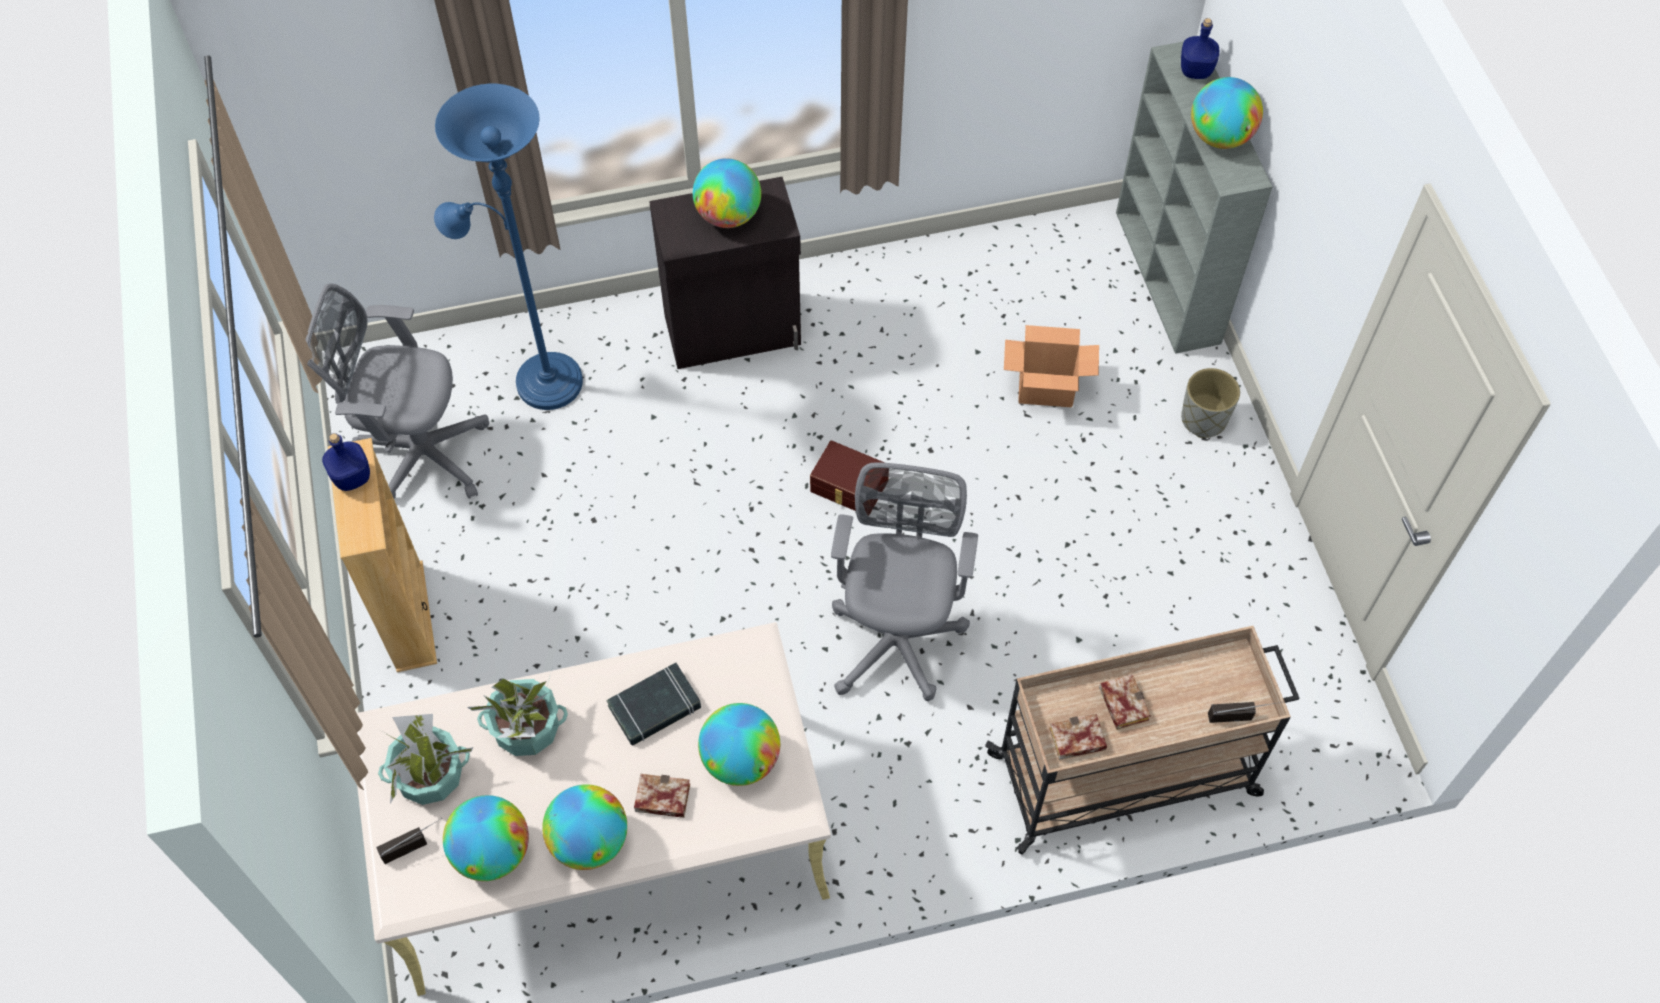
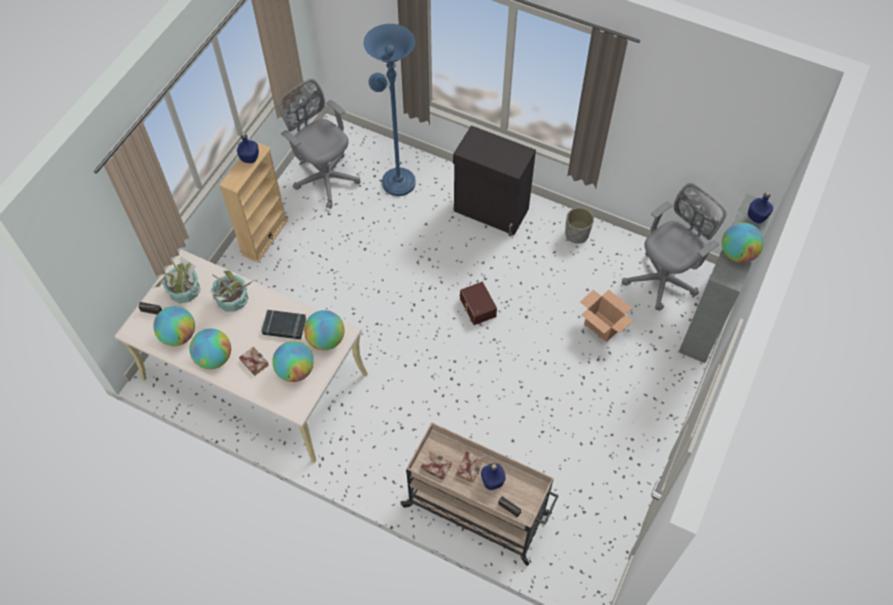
camera: 40 degrees right, 0 degrees up
globe [693,158,761,228] -> globe moved to [304,310,345,350]
grey office chair [831,462,978,701] -> grey office chair moved to [622,183,727,311]
grey planter [1181,368,1240,438] -> grey planter moved to [565,207,594,243]
none -> blue bottle [481,463,506,490]

